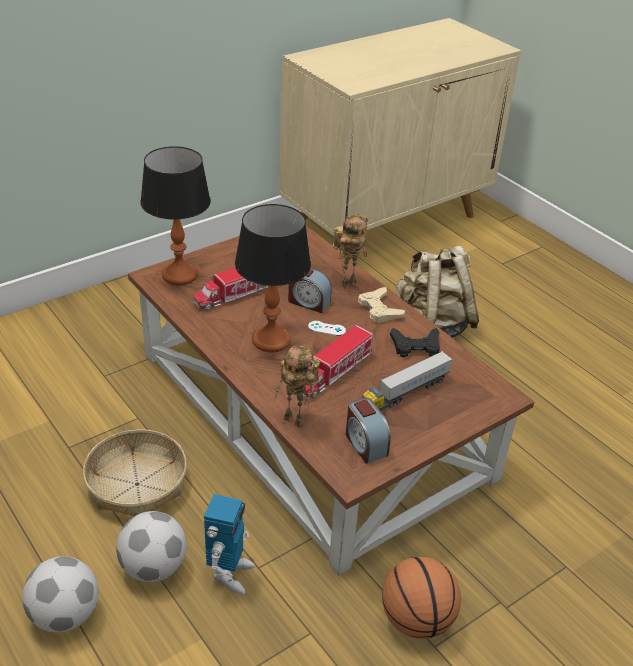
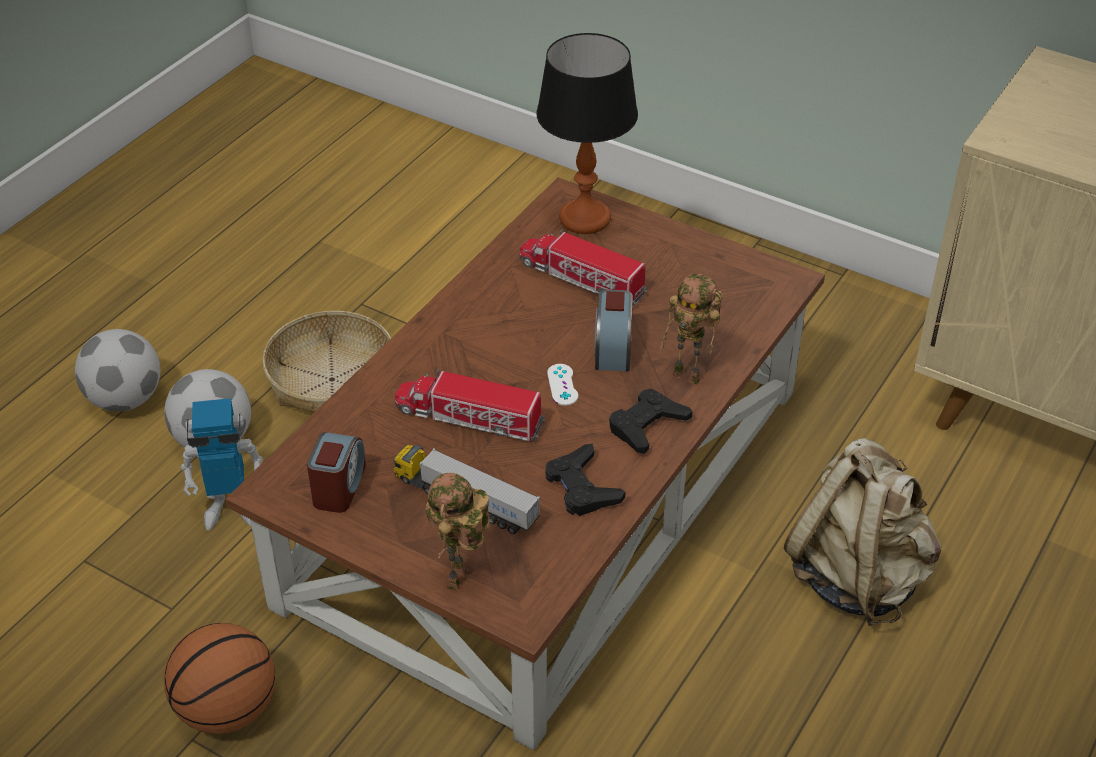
camera: 70 degrees right, 5 degrees up
table lamp [235,204,311,352] -> none
toy robot [273,345,320,428] -> toy robot moved to [425,473,490,591]
alarm clock [346,398,391,464] -> alarm clock turned 150 degrees clockwise [307,432,366,513]
beige game controller [358,287,405,323] -> black game controller [609,388,693,454]

